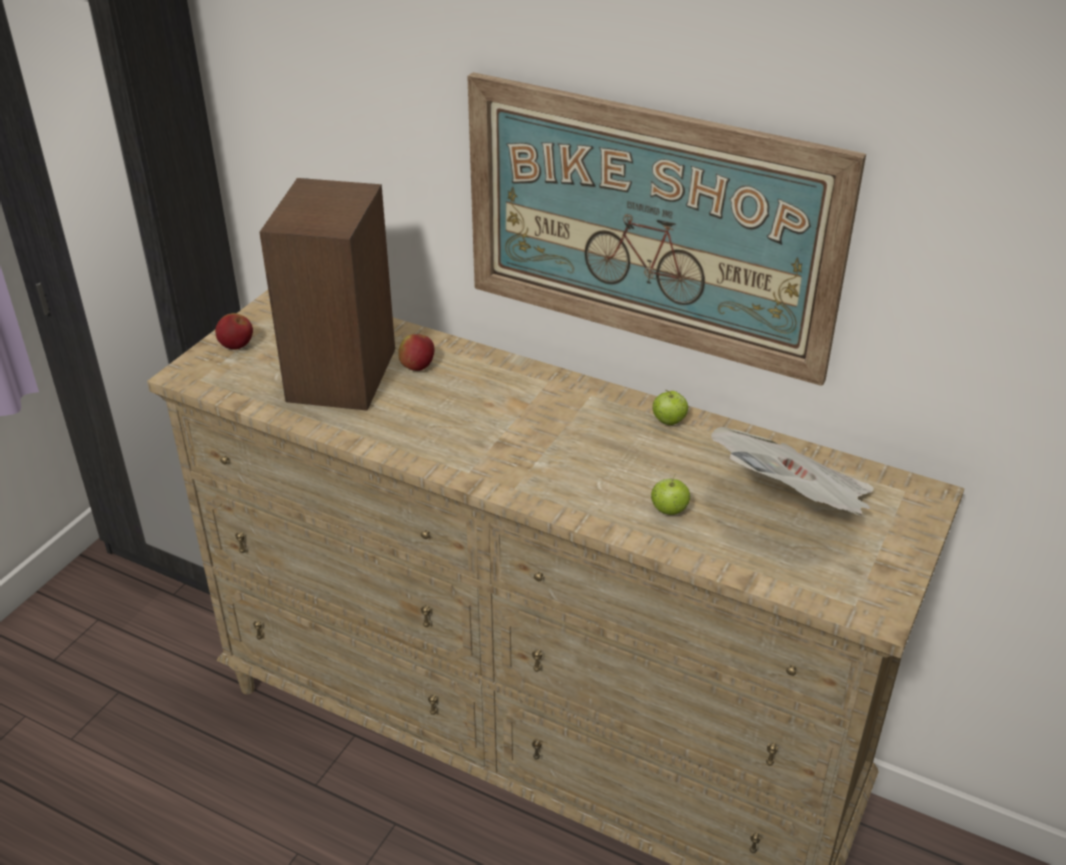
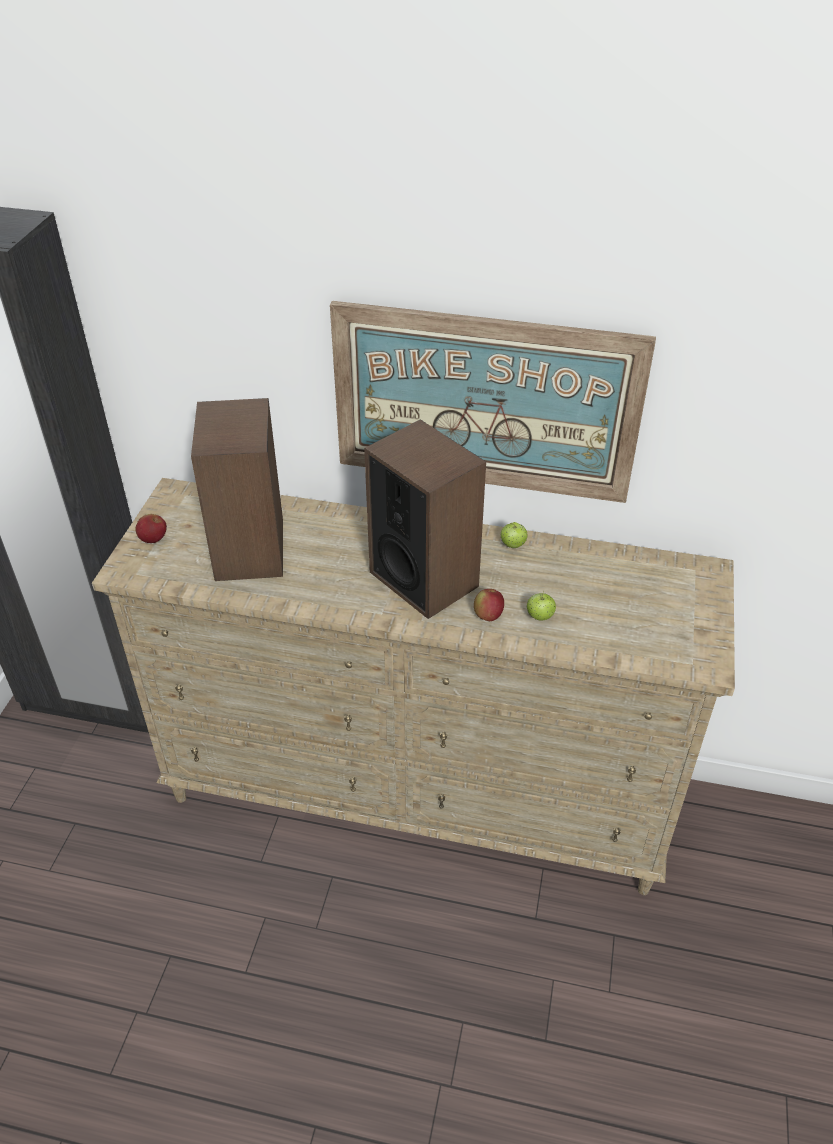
camera: 15 degrees left, 5 degrees up
apple [398,334,434,371] -> apple moved to [474,589,504,621]
newspaper [711,427,874,515] -> none
none -> speaker [364,419,486,619]

